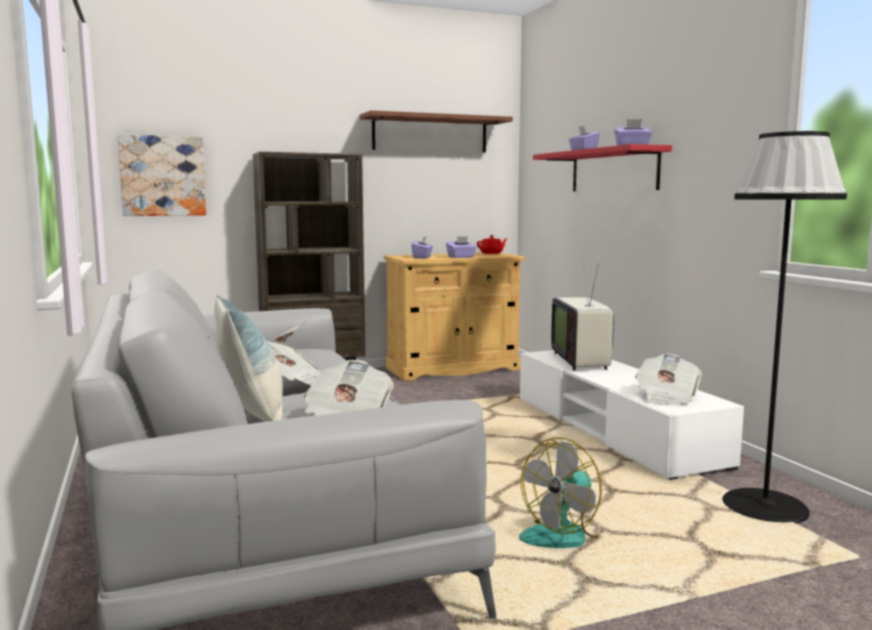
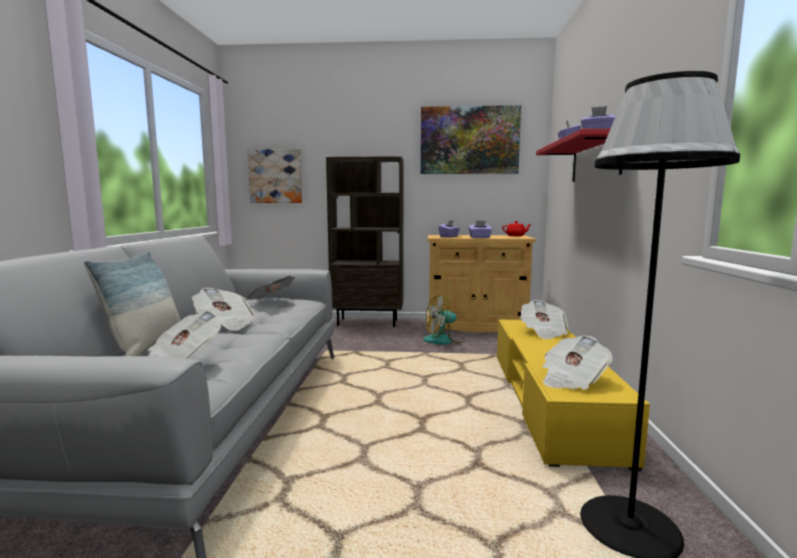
camera: 25 degrees right, 0 degrees up
brown shelf [360,110,513,152] -> picture [421,105,521,174]
fan [519,437,603,548] -> fan moved to [423,295,466,345]
white tv stand [520,350,744,480] -> yellow tv stand [497,320,650,471]
television [551,263,614,371] -> newspaper [520,300,568,339]

